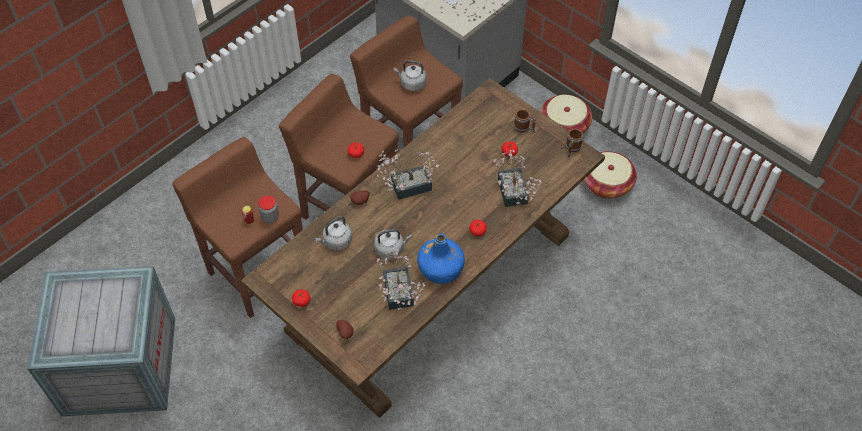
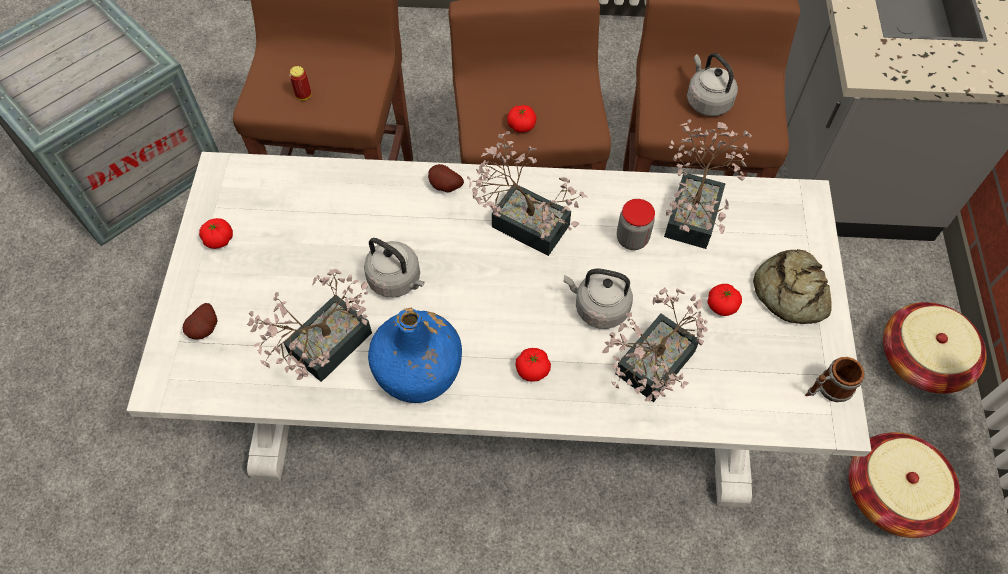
camera: 50 degrees right, 5 degrees up
brown dining table [241,78,605,418] -> white dining table [127,152,872,508]
jar [258,196,279,223] -> jar moved to [617,199,655,250]
grey kettle [315,216,352,251] -> grey kettle moved to [564,268,633,329]
mug [513,109,536,133] -> bread [753,249,832,324]
none -> potted plant [664,119,752,249]

